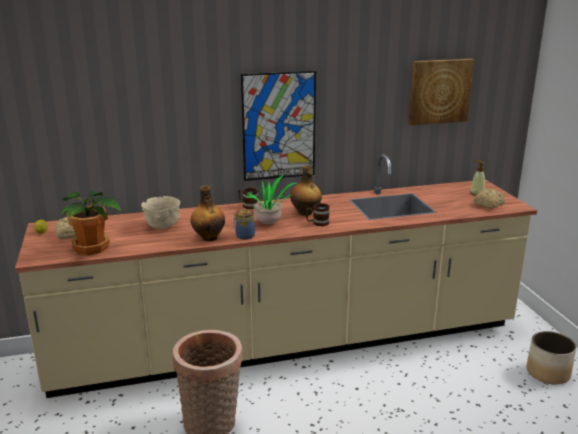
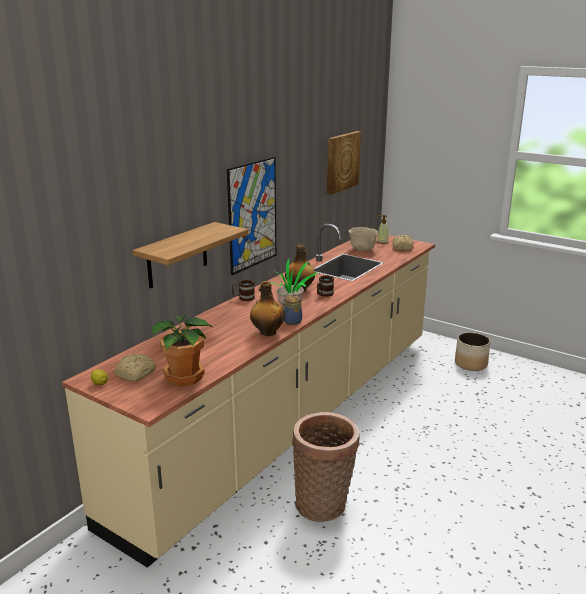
camera: 40 degrees left, 0 degrees up
beige bowl [141,196,180,229] -> beige bowl moved to [349,227,378,251]
none -> shelf [133,222,248,288]

